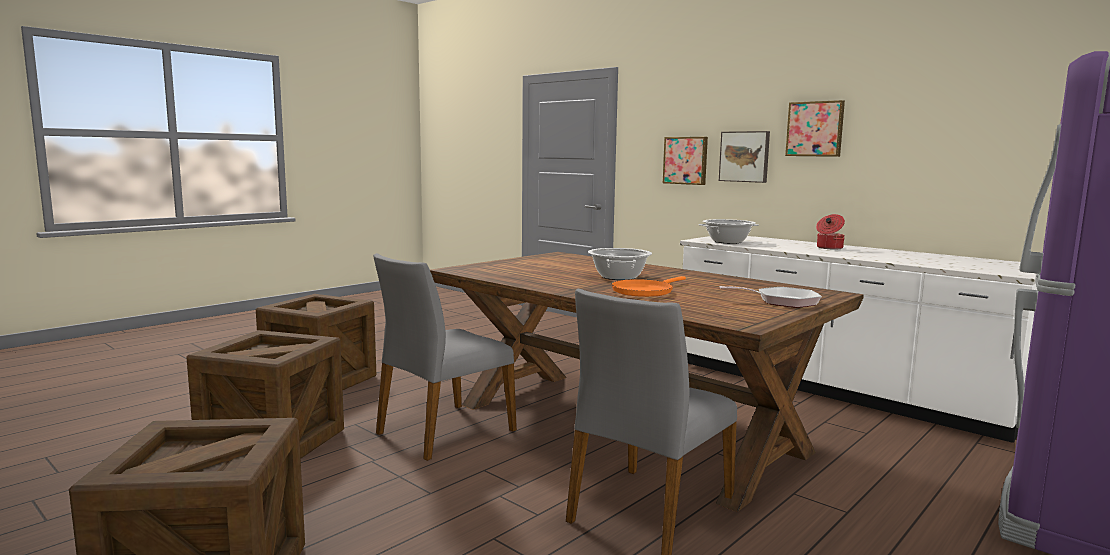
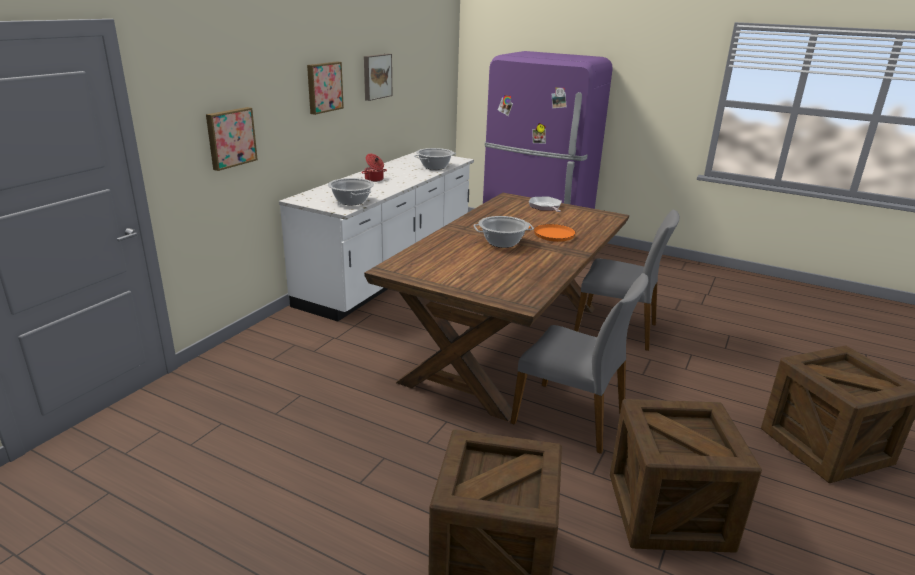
camera: 105 degrees left, 15 degrees up
picture [719,131,770,183] -> picture moved to [364,54,392,101]
none -> cooking pot [414,148,456,170]

